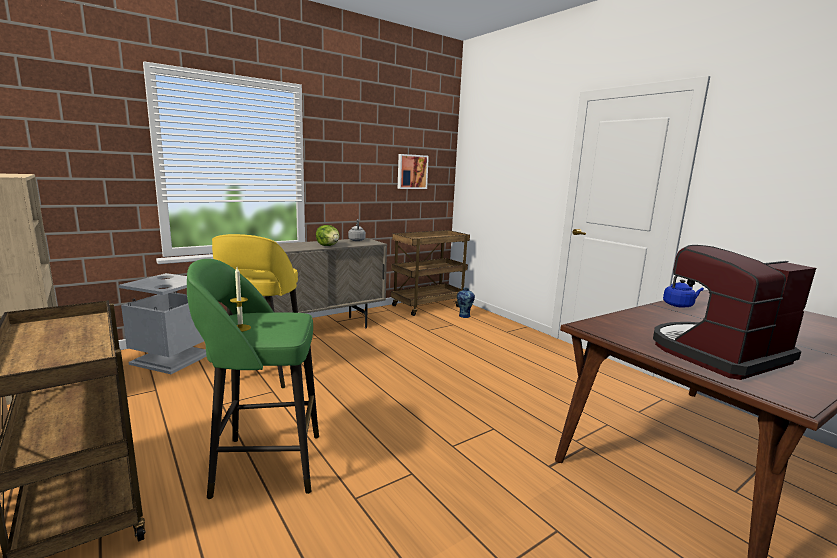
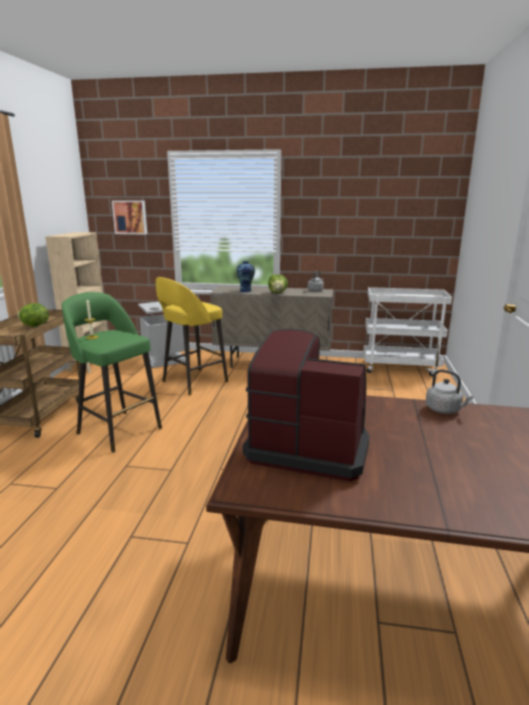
camera: 45 degrees right, 5 degrees up
brown cart [391,230,470,316] -> white cart [364,287,452,376]
picture [398,154,429,189] -> picture moved to [112,200,147,234]
vase [457,288,475,318] -> vase moved to [237,261,255,292]
blue kettle [663,276,704,308] -> grey kettle [426,369,474,414]
none -> lettuce [17,303,49,327]

